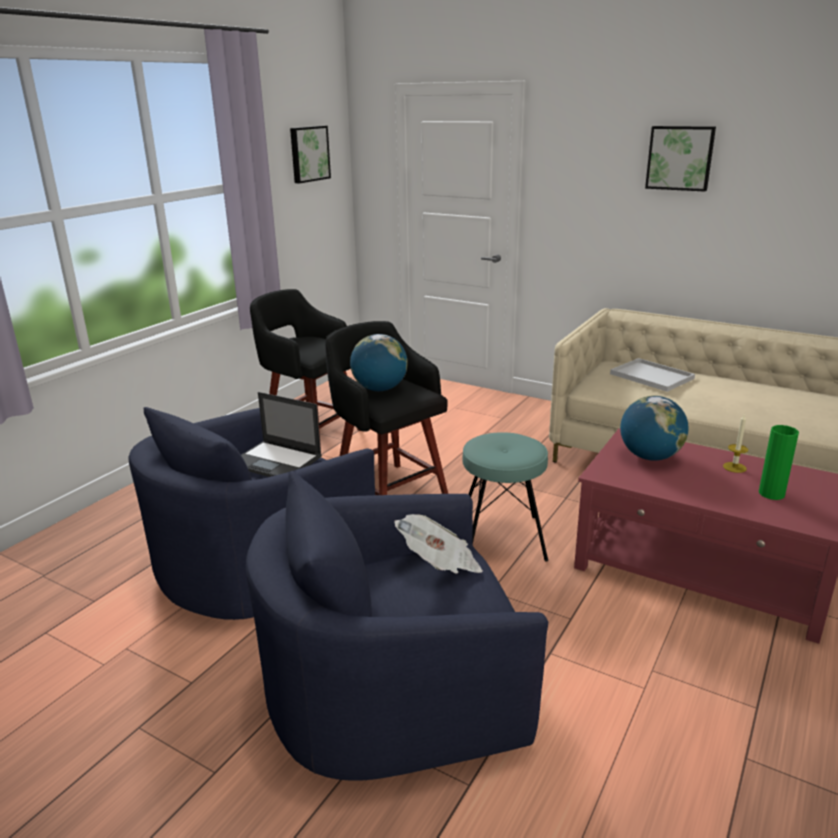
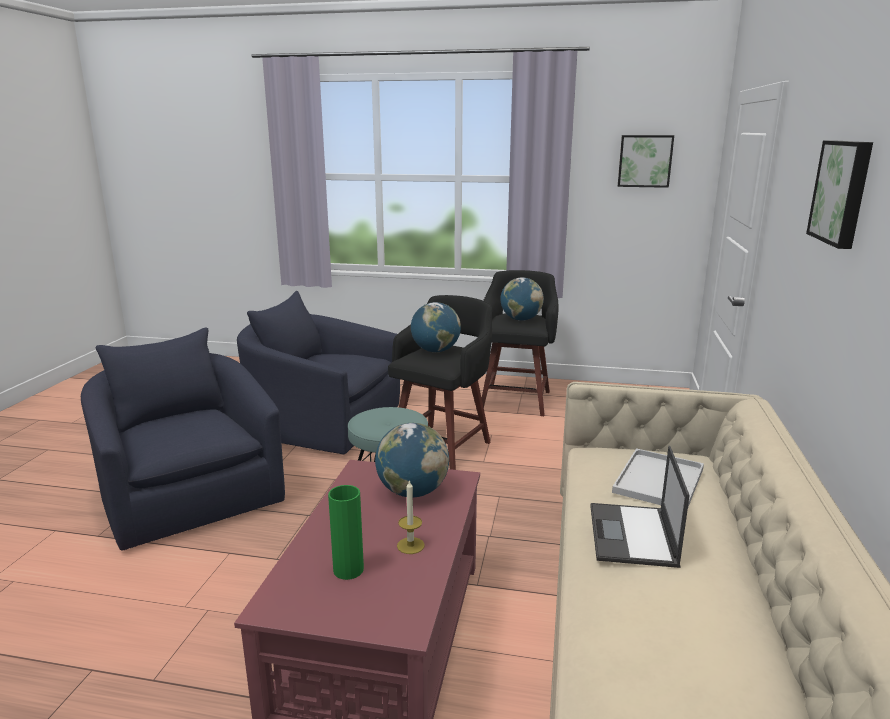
camera: 70 degrees right, 5 degrees down
laptop [241,392,322,477] -> laptop moved to [590,446,690,568]
newspaper [394,514,483,574] -> none
none -> globe [500,277,544,321]

